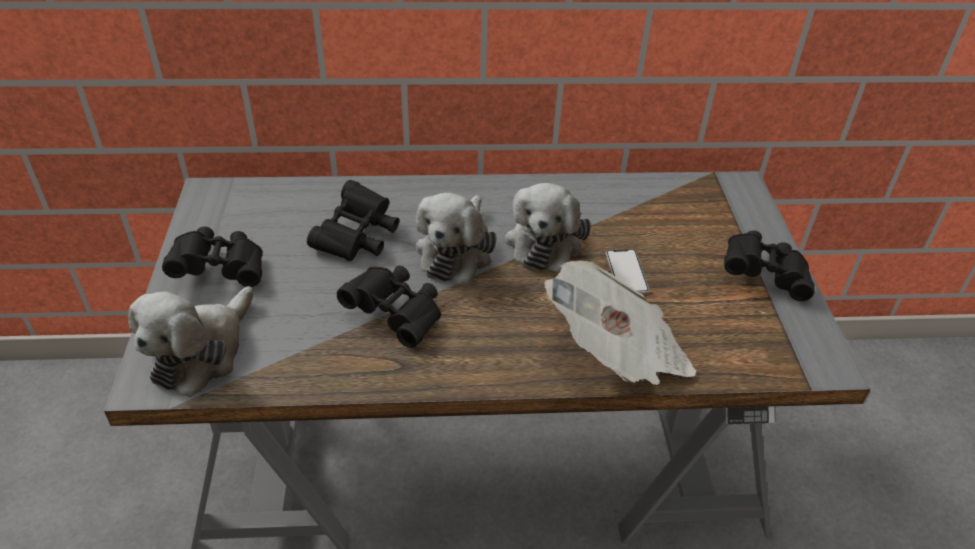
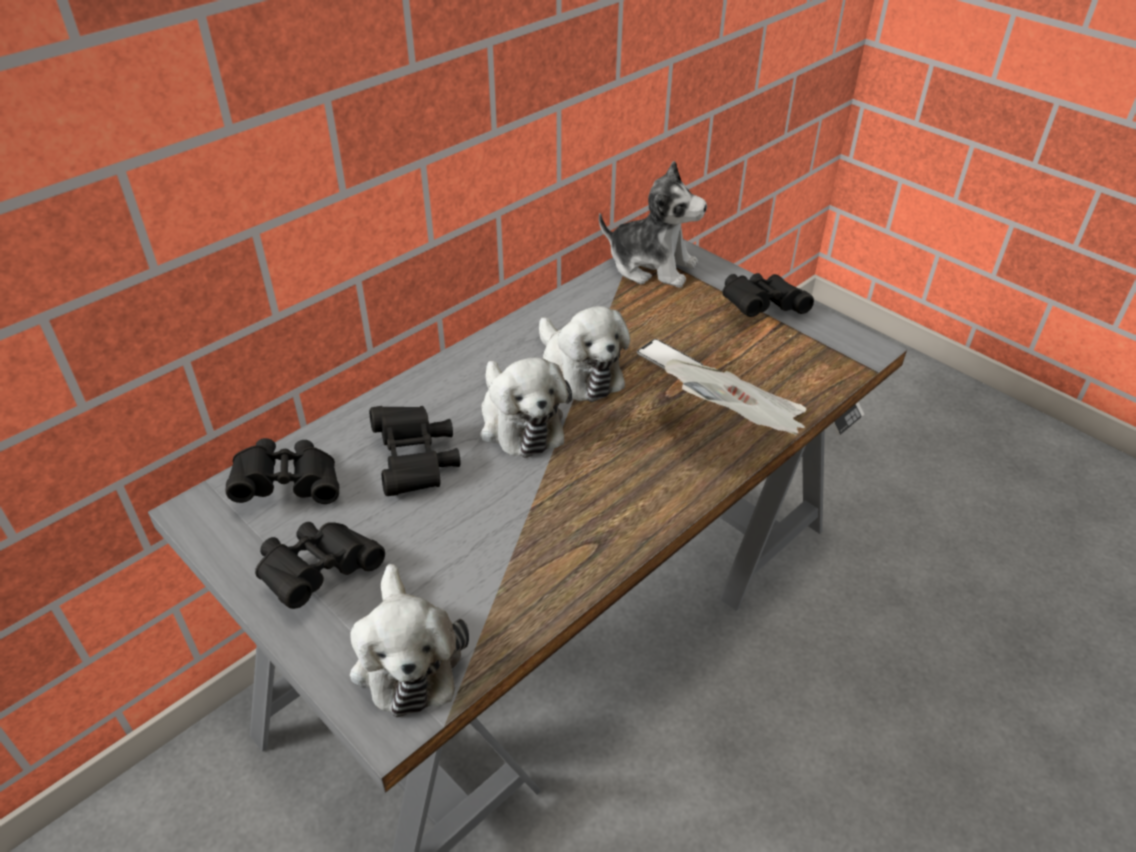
camera: 40 degrees left, 0 degrees up
black binoculars [337,266,441,348] -> black binoculars moved to [225,438,339,504]
none -> plush toy [599,161,707,288]

